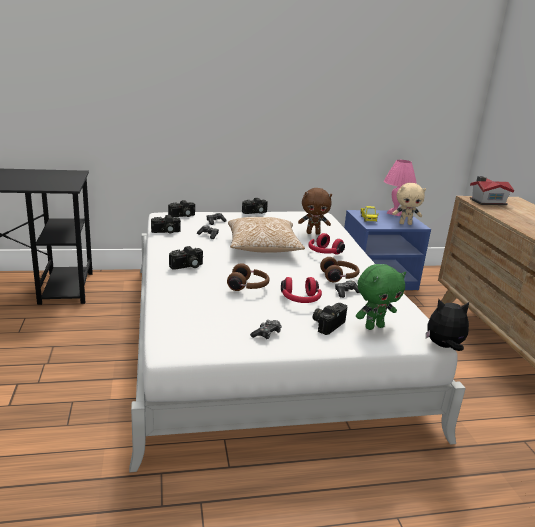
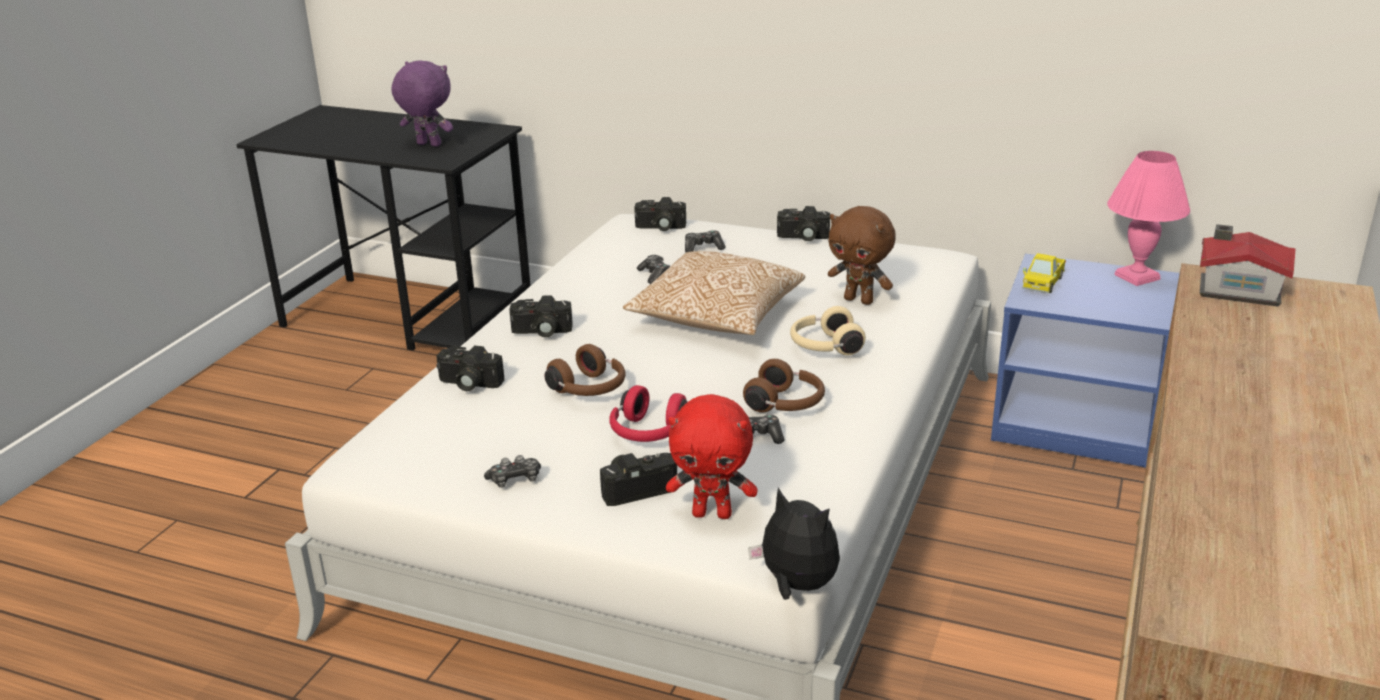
camera: 35 degrees right, 5 degrees up
camera [151,215,181,234] -> camera moved to [436,345,505,391]
red headphones [308,233,345,254] -> beige headphones [790,306,866,355]
green plush toy [356,264,406,330] -> red plush toy [666,394,758,519]
beige plush toy [392,183,426,225] -> none
none -> purple plush toy [392,60,453,147]

